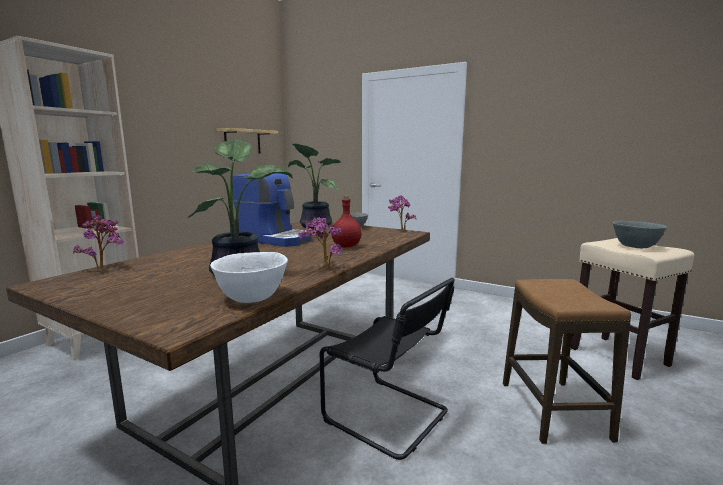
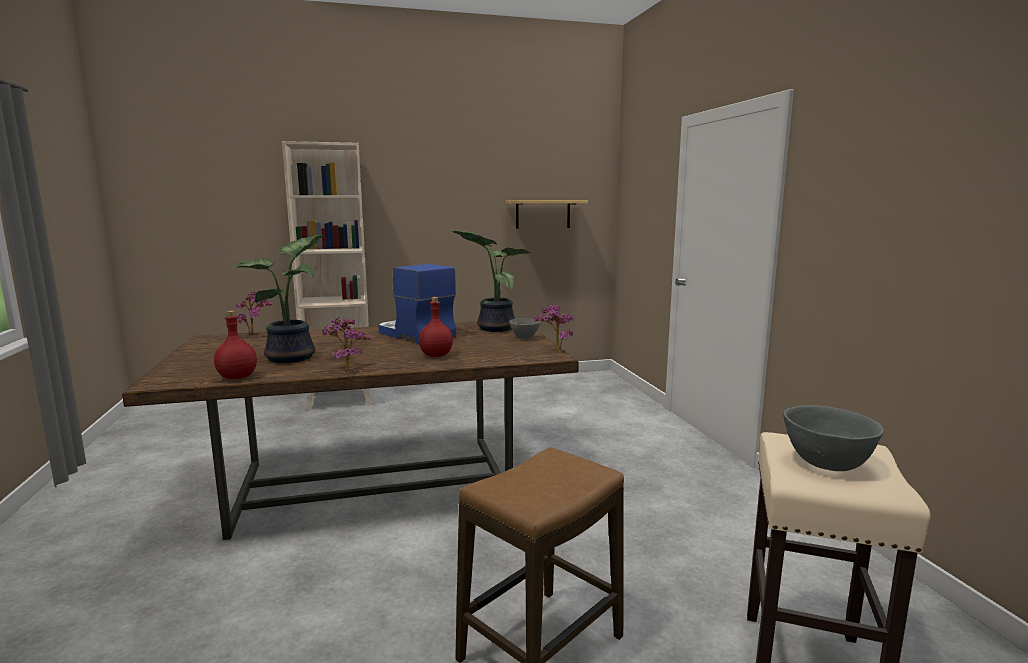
camera: 45 degrees right, 0 degrees up
white bowl [210,252,288,303] -> red bottle [214,311,257,379]
coffee machine [233,174,311,247] -> coffee machine turned 150 degrees clockwise [379,264,456,344]
black chair [320,278,455,460] -> none

